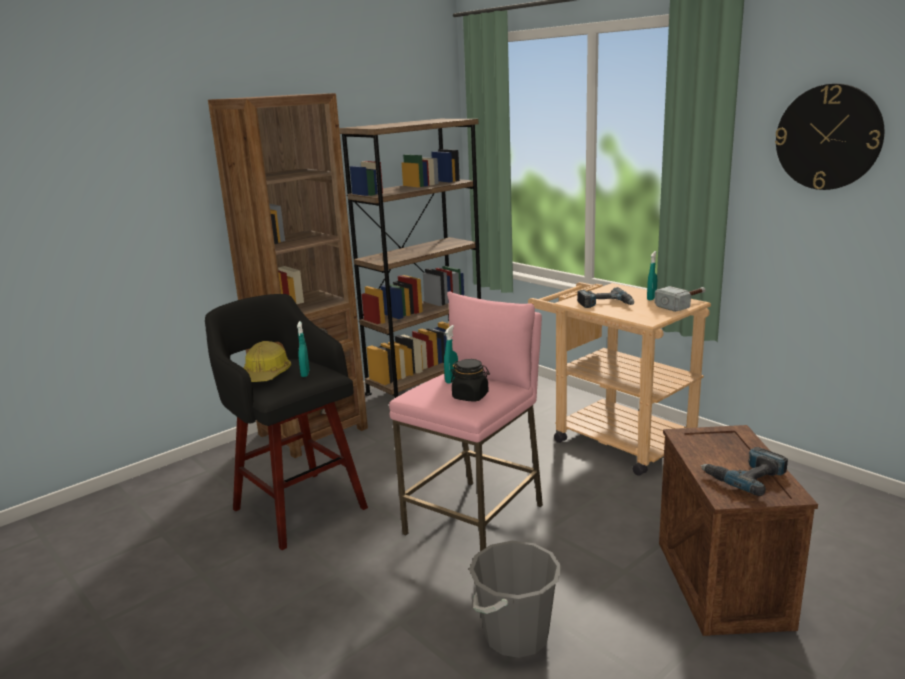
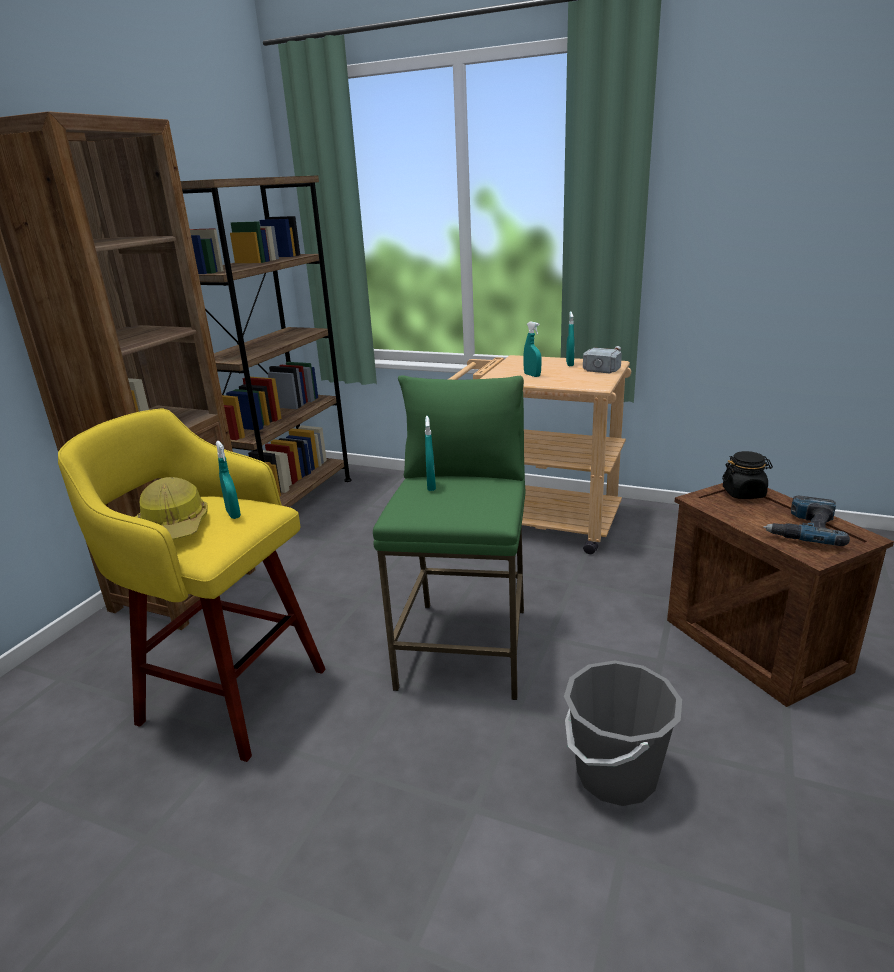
camera: 25 degrees left, 5 degrees up
black stool [205,294,368,550] -> yellow stool [58,409,326,762]
pink stool [389,292,543,551] -> green stool [373,375,526,700]
black jar [451,359,490,402] -> black jar moved to [722,451,773,499]
power drill [577,287,634,308] -> turquoise spray bottle [523,321,542,377]
wall clock [775,84,884,190] -> none

